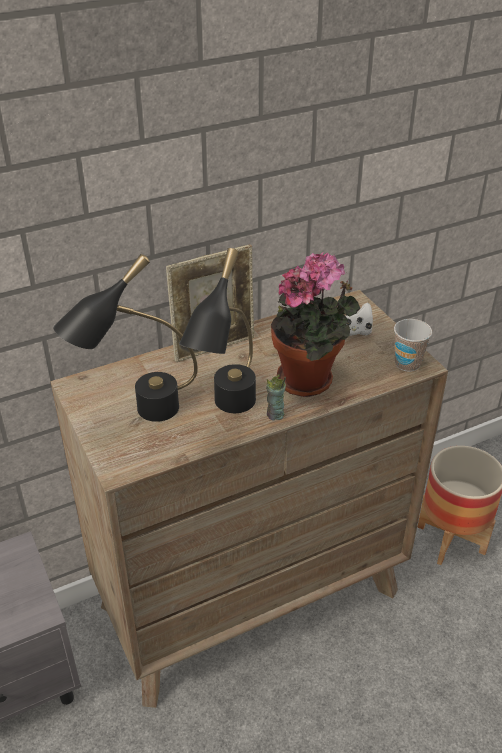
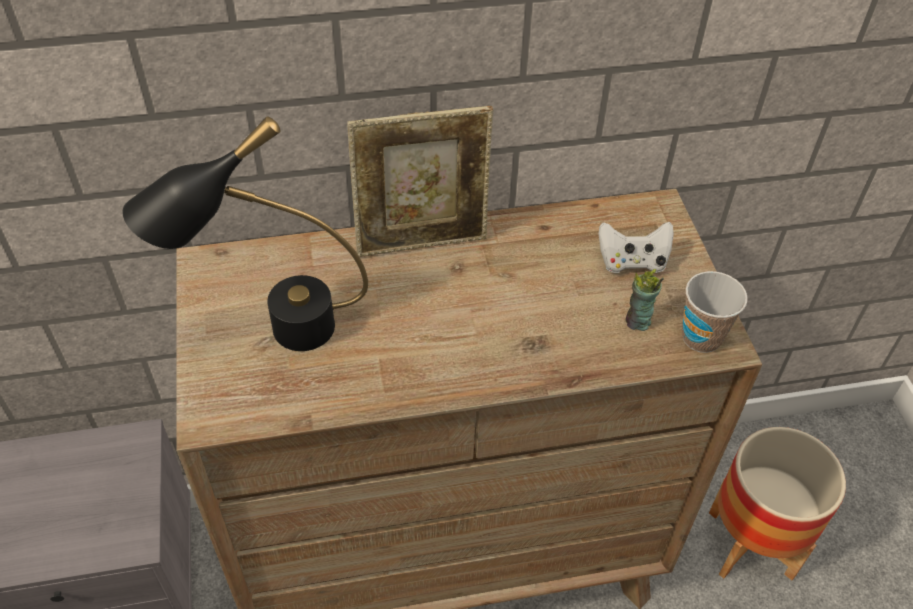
camera: 15 degrees right, 10 degrees up
black table lamp [179,248,256,413] -> none
cup [266,374,286,421] -> cup moved to [626,269,664,331]
potted plant [271,253,360,397] -> none

